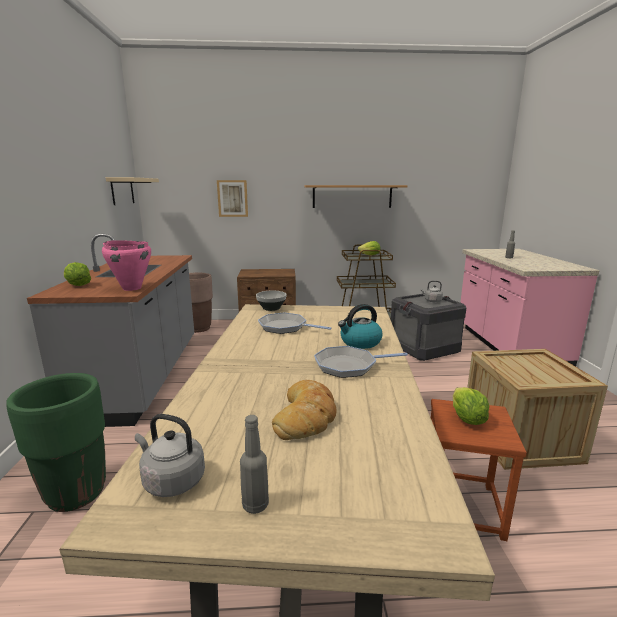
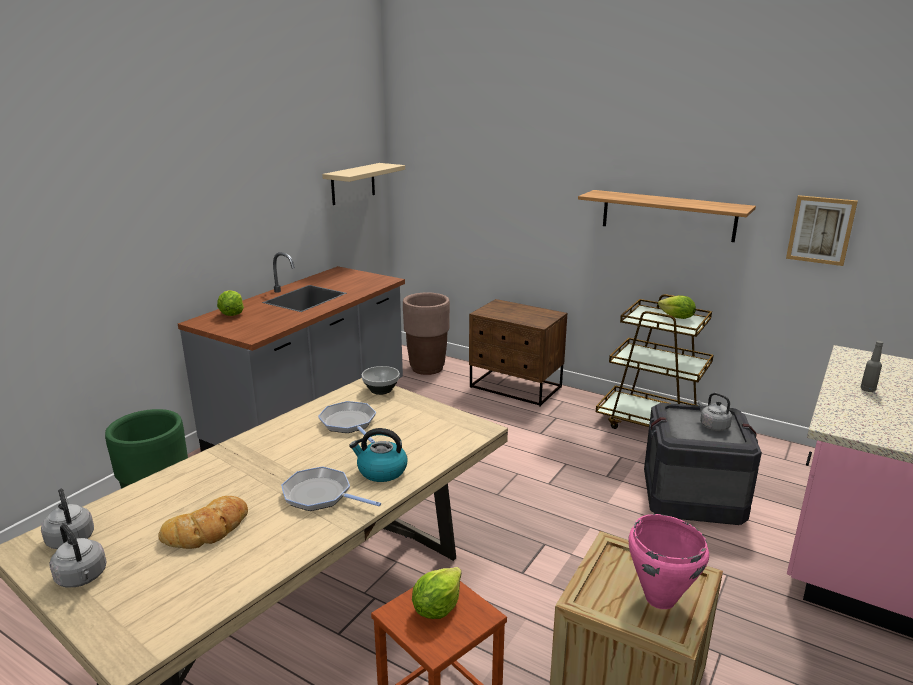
camera: 35 degrees right, 5 degrees up
pink cooking pot [102,240,151,291] -> pink cooking pot moved to [629,514,709,609]
picture [217,180,248,217] -> picture moved to [786,195,858,266]
grey bottle [240,415,269,514] -> grey kettle [49,524,107,587]

